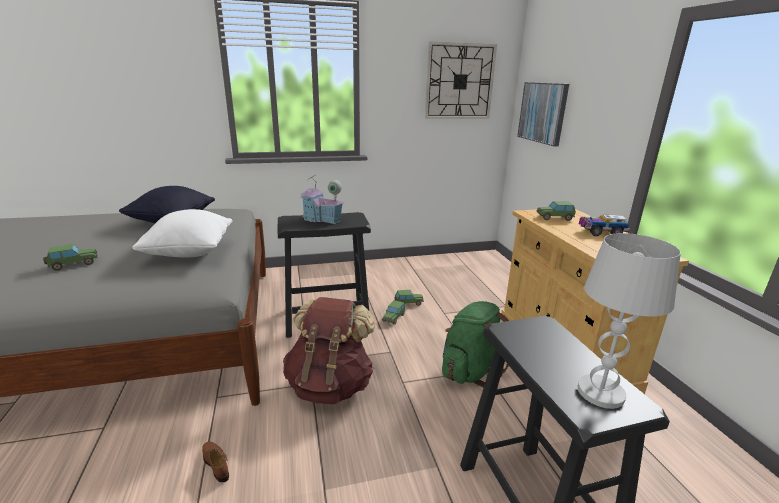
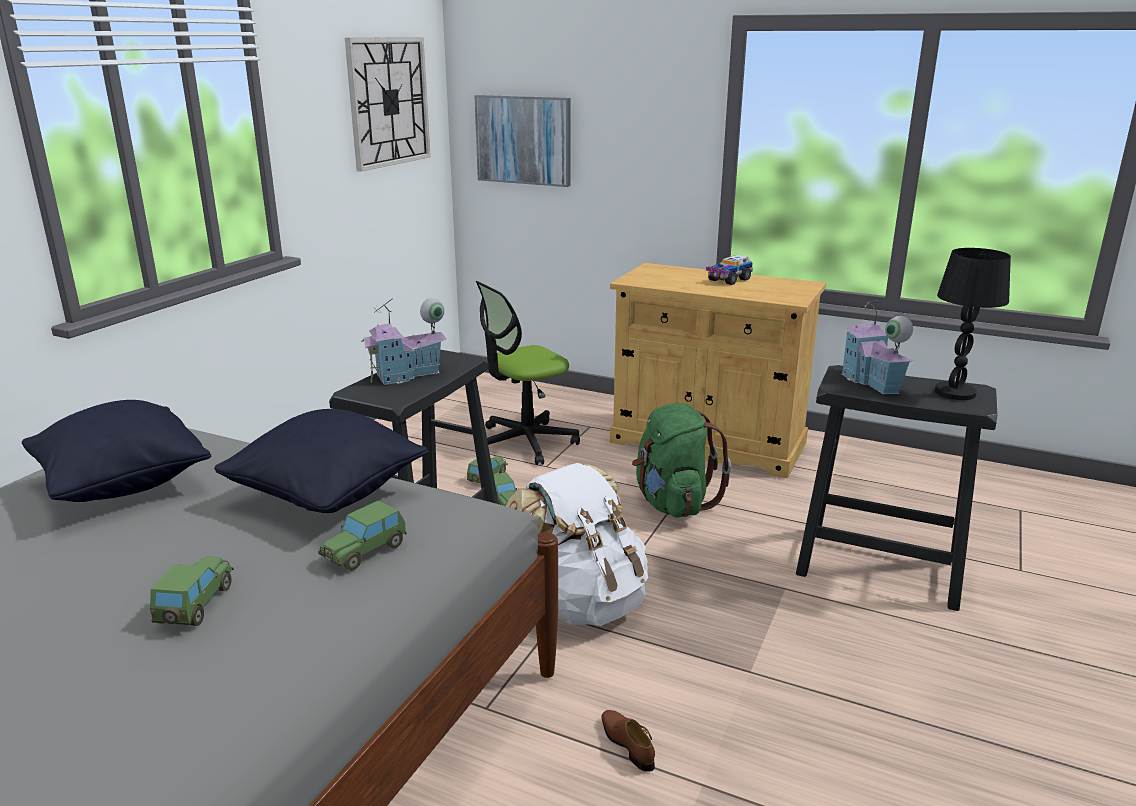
camera: 50 degrees left, 0 degrees up
white pillow [132,209,232,257] -> black pillow [214,409,428,513]
brown shoe [202,441,229,482] -> brown shoe turned 60 degrees clockwise [602,710,655,772]
brown backpack [283,297,375,405] -> white backpack [506,463,648,626]
toy car [536,201,576,221] -> toy car moved to [318,501,407,571]
white table lamp [578,233,681,409] -> black table lamp [935,248,1011,400]
none -> office chair [476,281,580,465]
none -> toy house [842,300,913,394]

